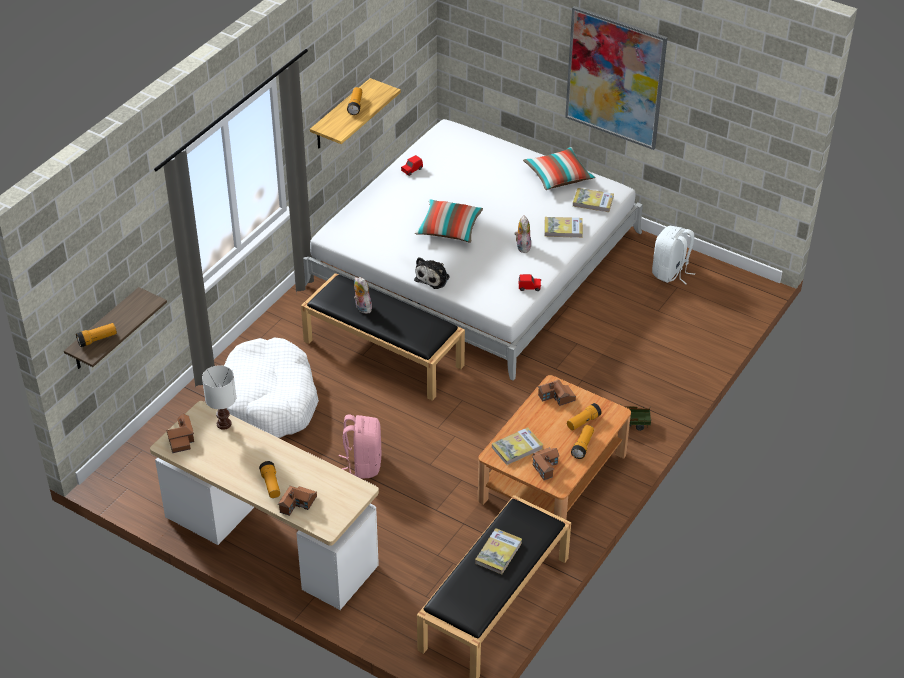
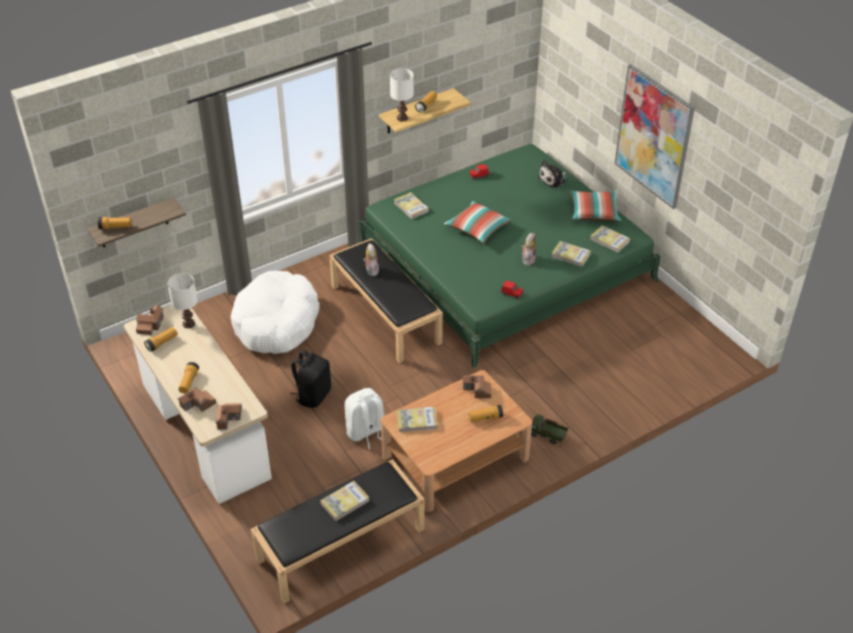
camera: 25 degrees right, 0 degrees up
white bed [303,119,643,381] -> green bed [359,144,661,368]
pink backpack [339,415,381,479] -> black backpack [290,350,331,408]
plush toy [414,257,450,289] -> plush toy moved to [538,160,566,188]
toy house [532,448,559,480] -> toy house moved to [215,403,242,430]
flashlight [571,425,594,459] -> flashlight moved to [144,327,177,352]
white backpack [652,226,695,284] -> white backpack moved to [345,388,385,449]
none -> white table lamp [390,68,414,121]
none -> book [394,192,429,219]

